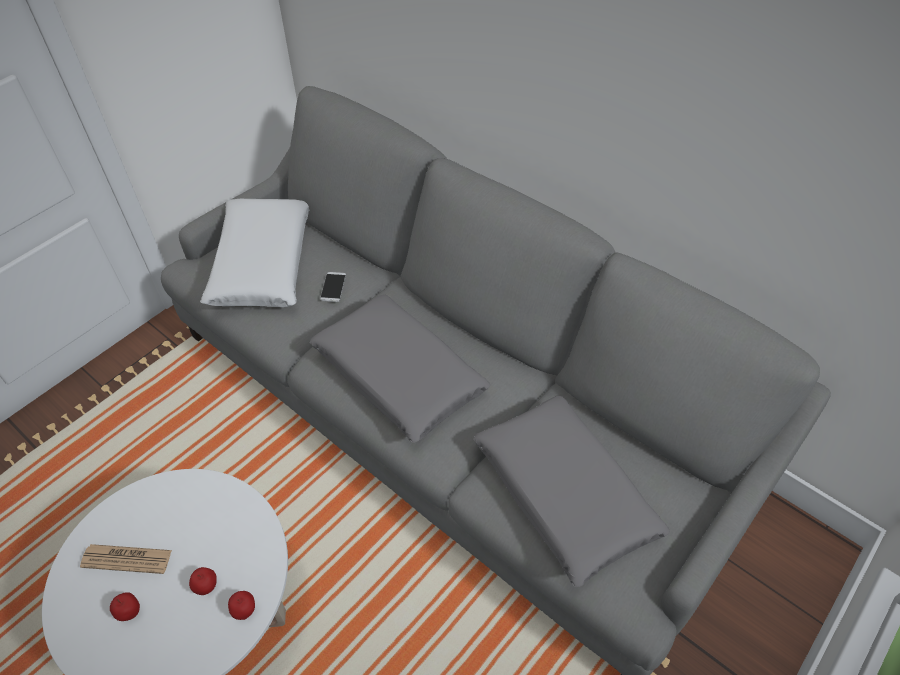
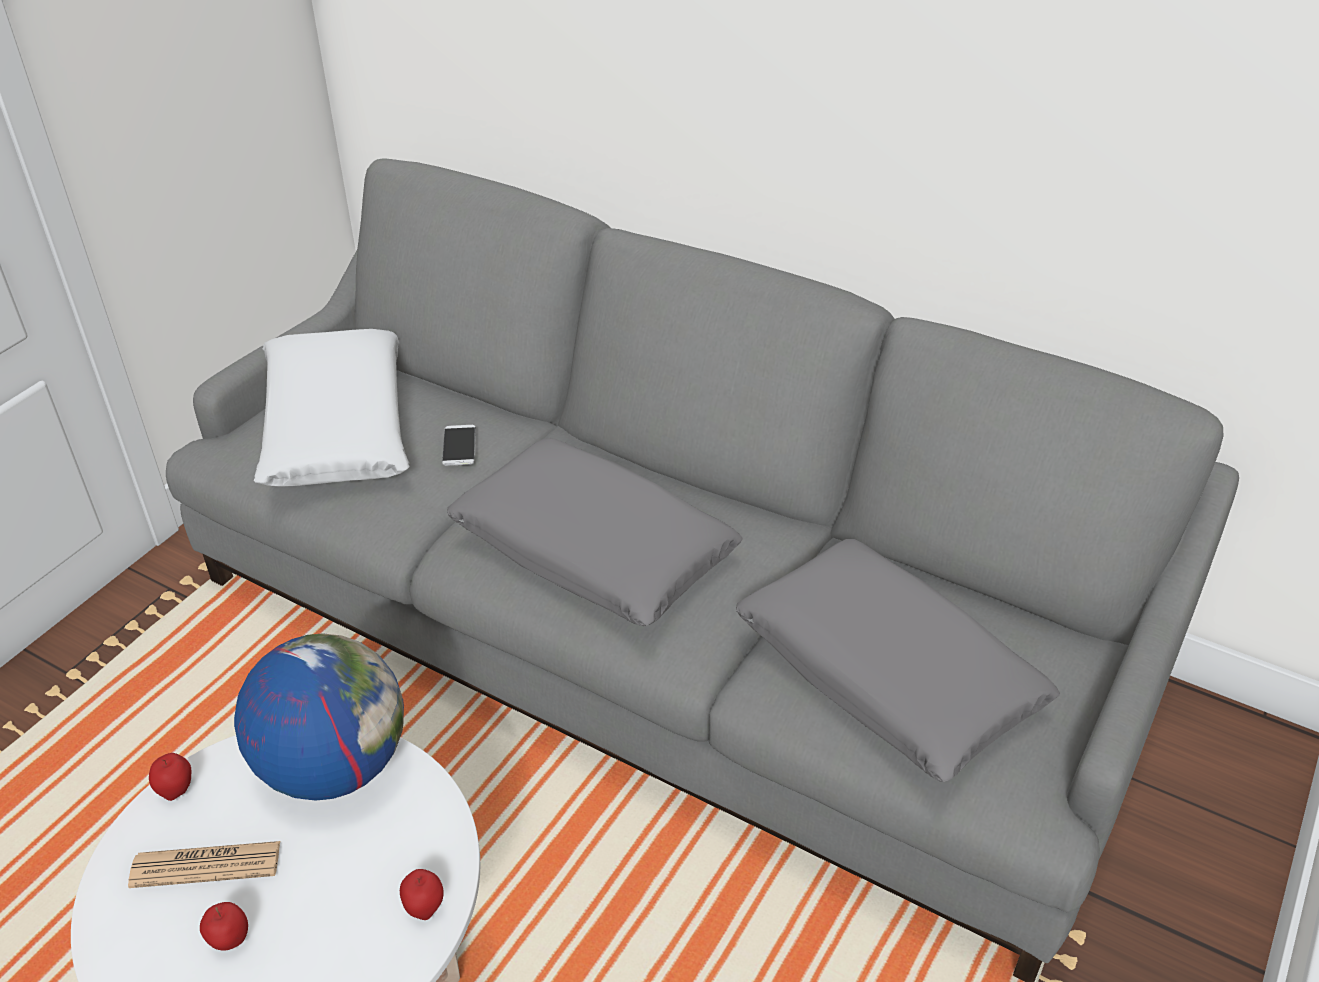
camera: 10 degrees left, 10 degrees down
apple [189,567,217,595] -> apple moved to [149,753,191,801]
none -> globe [234,633,404,801]

